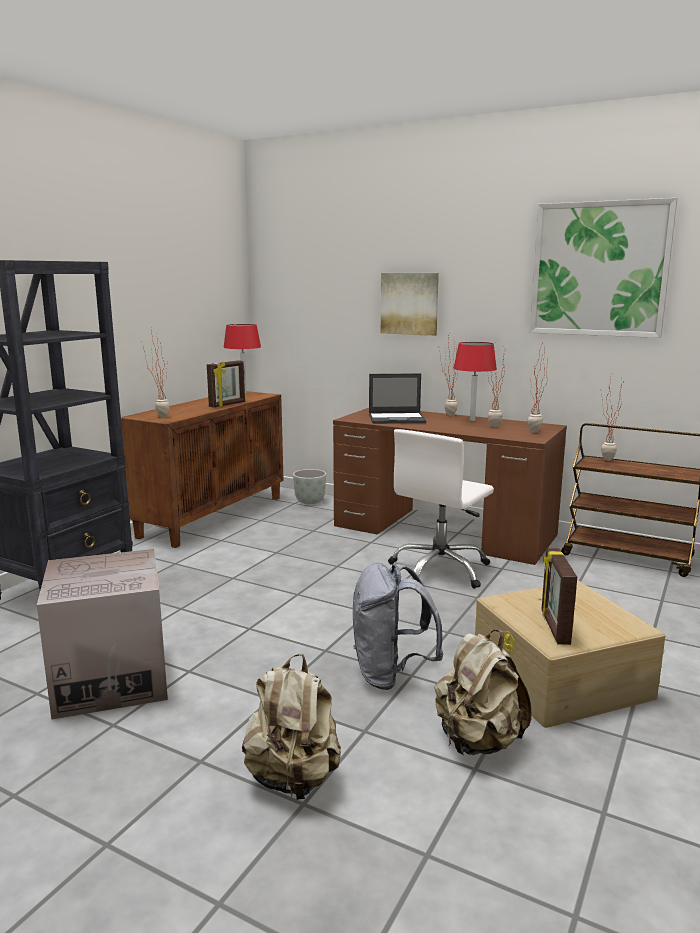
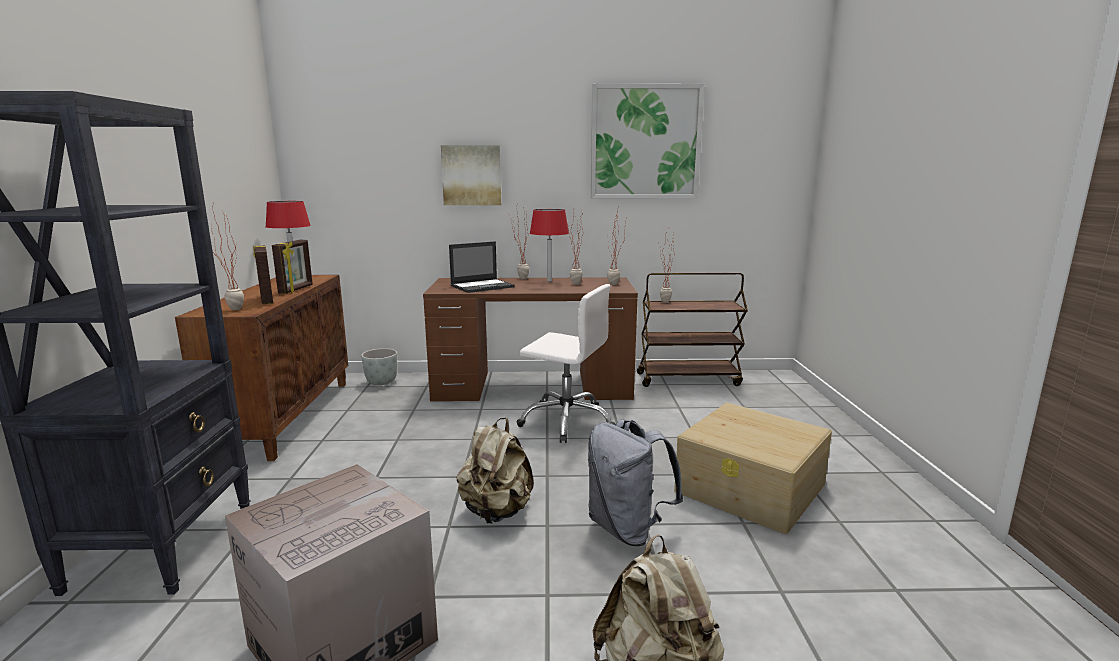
camera: 30 degrees left, 0 degrees up
white office chair [388,429,494,589] -> white office chair turned 75 degrees counterclockwise [517,284,616,443]
beige backpack [434,630,531,755] -> beige backpack moved to [457,418,534,524]
picture frame [541,548,577,645] -> picture frame moved to [253,246,273,304]

